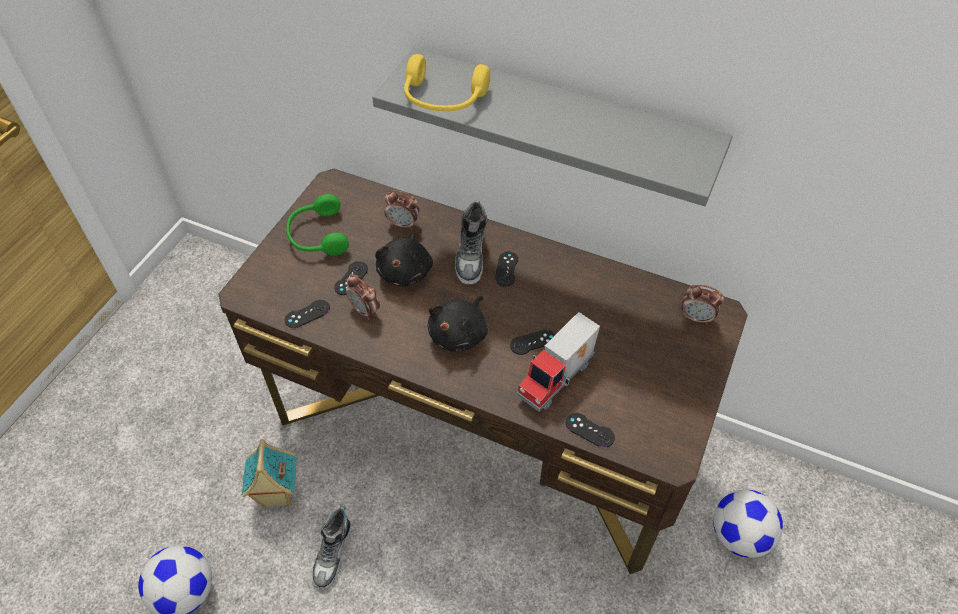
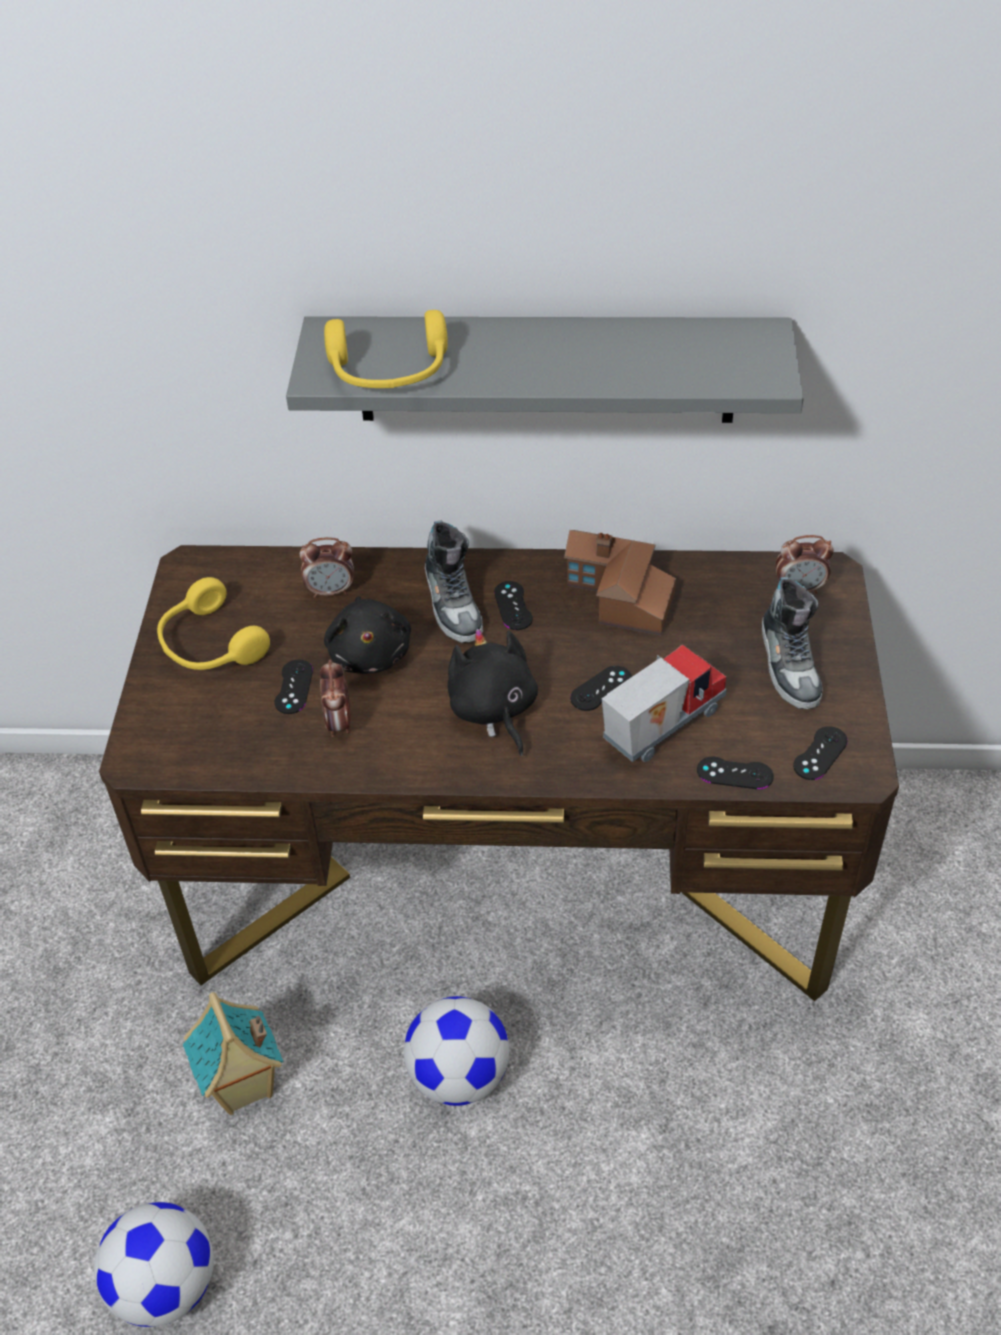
camera: 20 degrees left, 5 degrees down
black game controller [285,300,330,328] -> black game controller moved to [793,726,848,780]
green headphones [286,194,349,256] -> yellow headphones [157,577,270,670]
shoe [312,506,351,590] -> shoe moved to [762,577,822,709]
alarm clock [346,274,380,320] -> alarm clock turned 60 degrees clockwise [320,660,351,737]
black plush toy [427,296,488,351] -> black plush toy turned 150 degrees clockwise [448,629,538,756]
toy truck [517,312,600,412] -> toy truck turned 150 degrees counterclockwise [602,644,727,762]
football [713,490,783,558] -> football moved to [404,996,509,1106]
none -> toy house [564,530,676,636]

